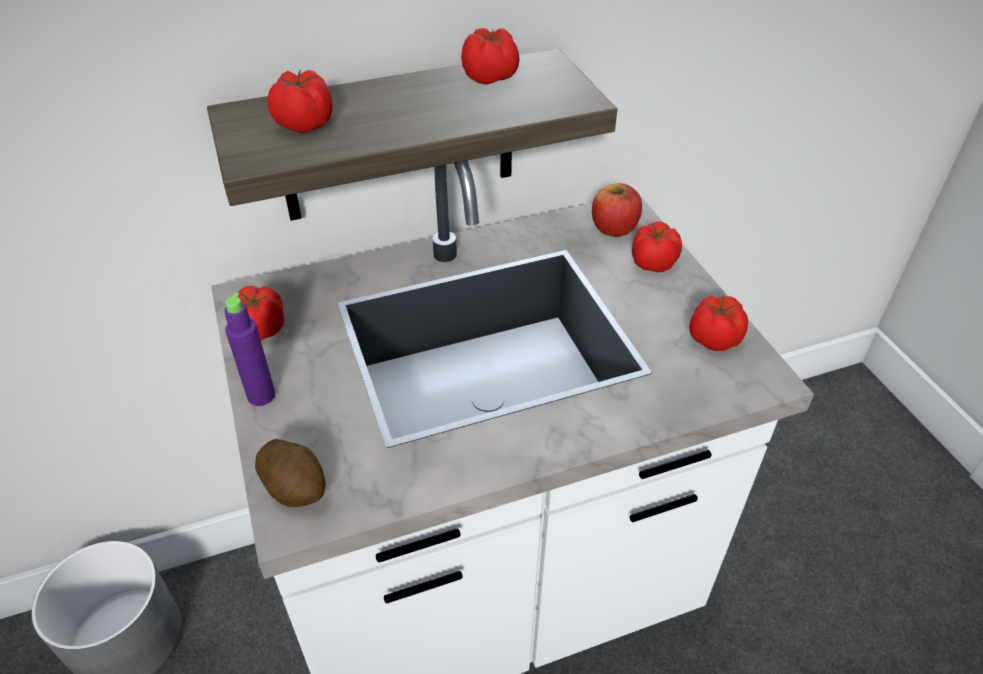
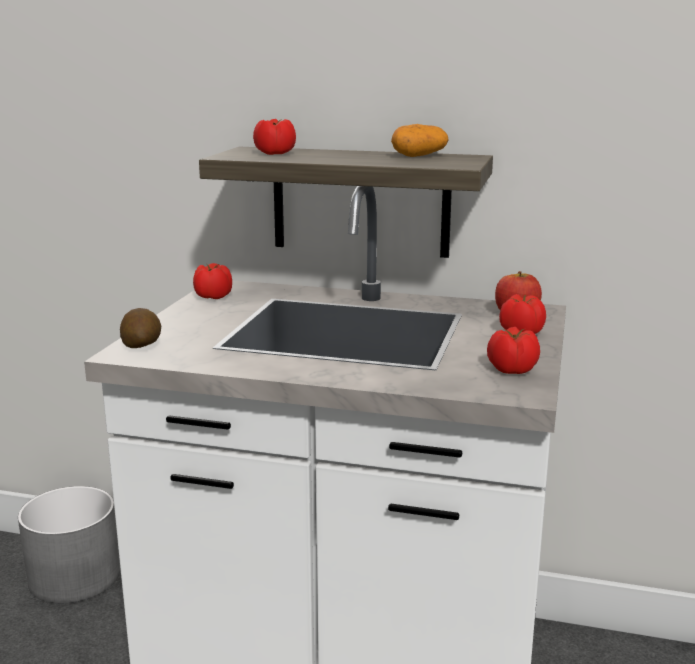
camera: 35 degrees right, 25 degrees down
purple bottle [224,292,275,406] -> none
tomato [461,28,520,84] -> potato [391,124,449,157]

